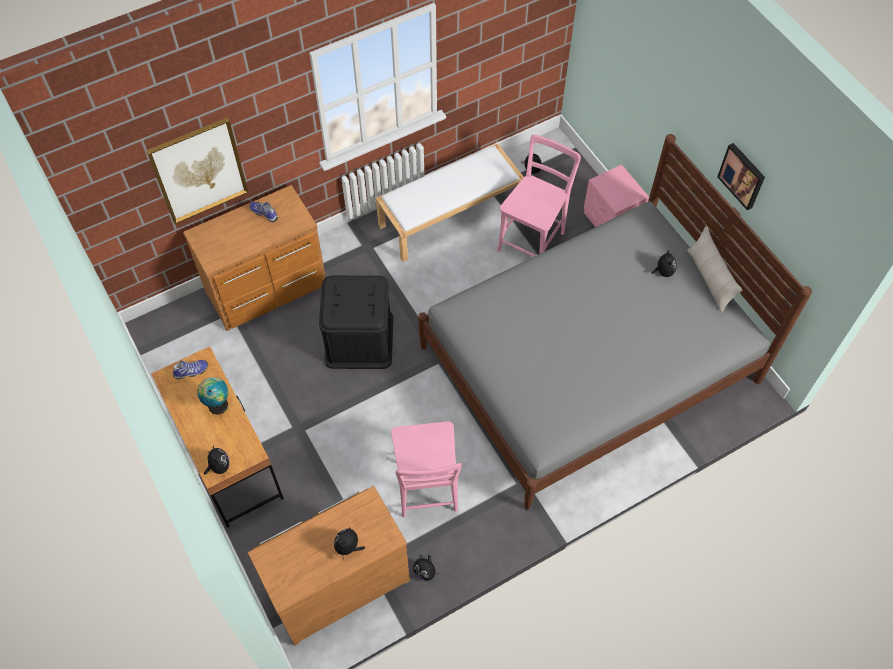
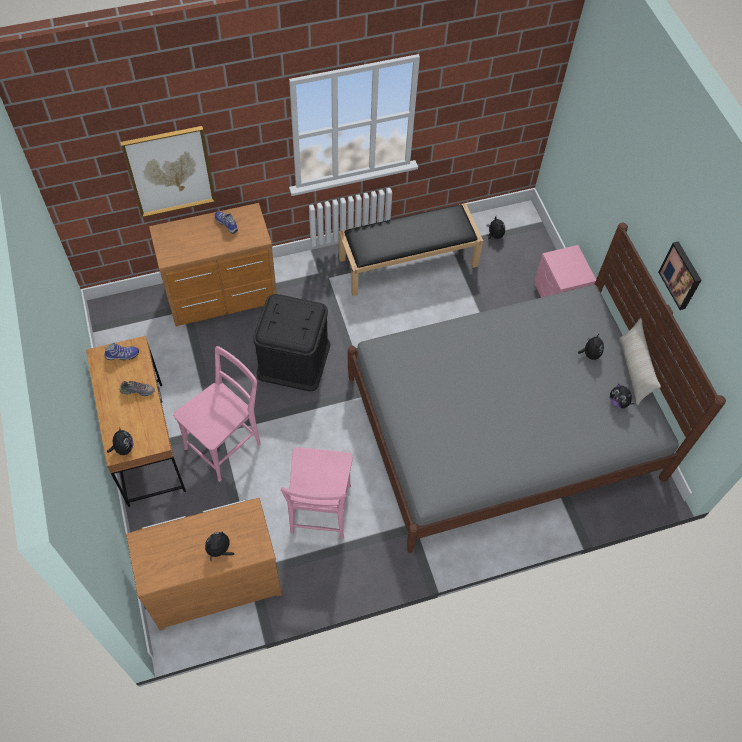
camera: 10 degrees right, 0 degrees up
globe [197,377,228,415] -> shoe [119,381,155,396]
white bench [376,144,524,262] -> black bench [339,203,483,296]
plush toy [413,555,439,581] -> plush toy moved to [610,384,635,408]
pink chair [497,135,581,257] -> pink chair moved to [173,346,261,482]

